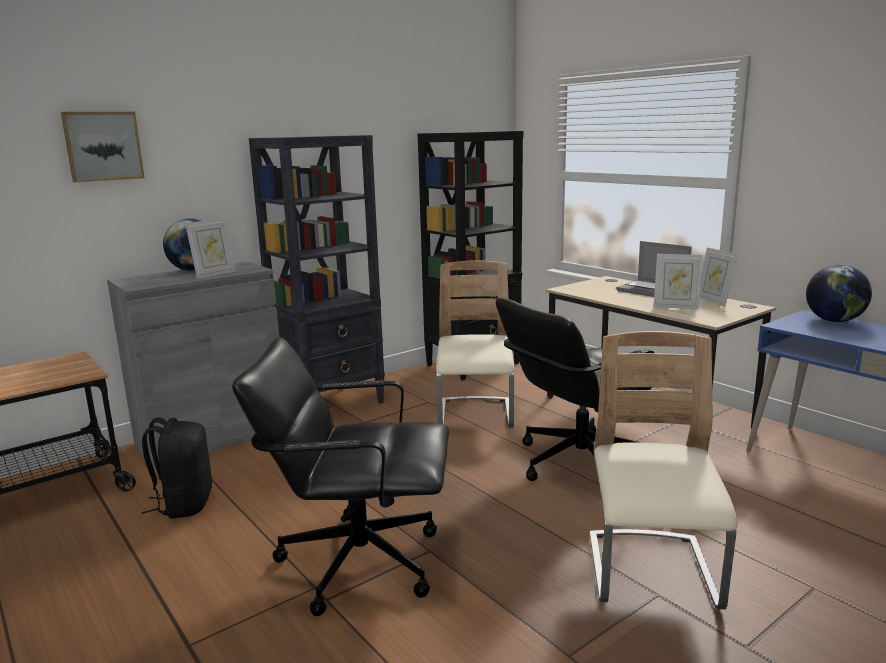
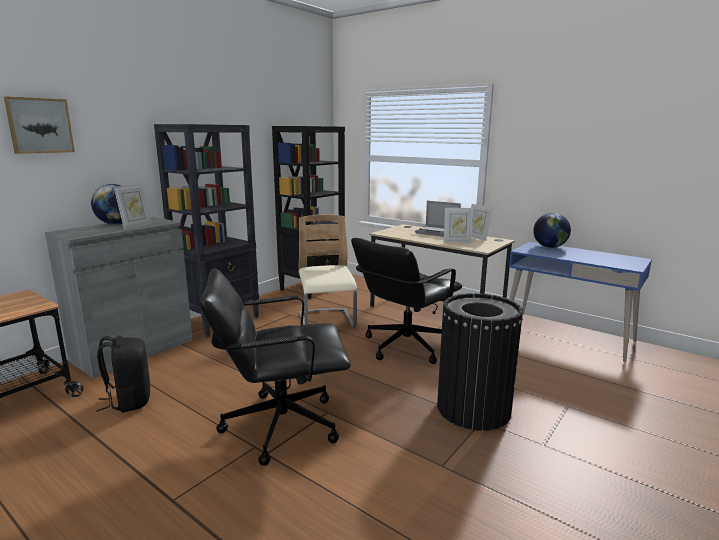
camera: 15 degrees left, 0 degrees up
beige chair [589,331,737,609] -> black trash can [437,293,523,431]

